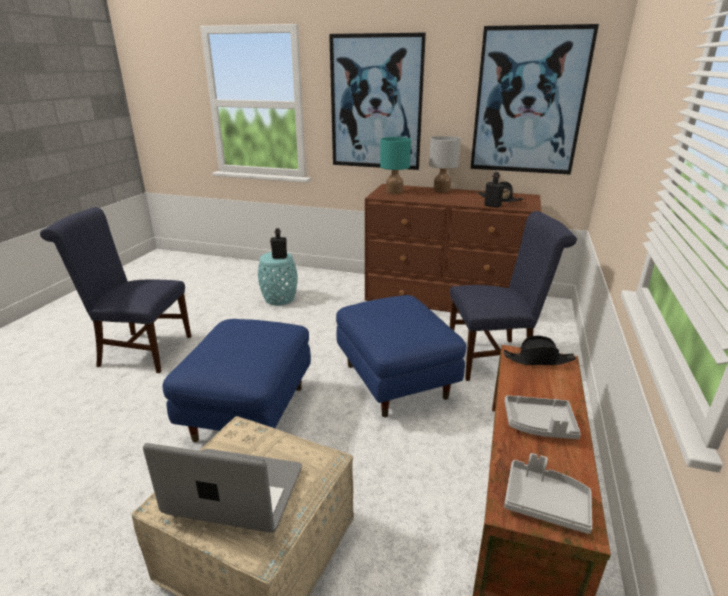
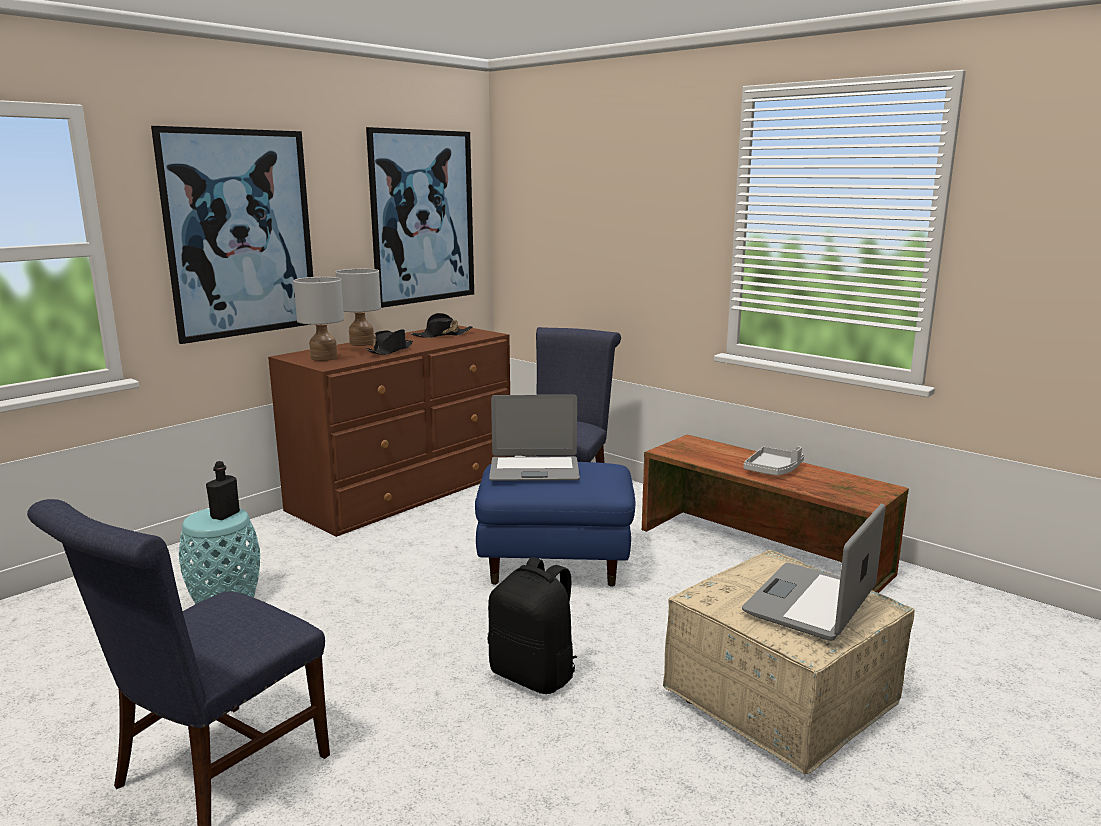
camera: 65 degrees left, 10 degrees down
blue ottoman [162,319,311,442] -> black backpack [488,557,577,694]
turquoise table lamp [380,137,411,194] -> grey table lamp [294,277,344,361]
black bottle [484,172,504,208] -> none
black hat [503,336,576,365] -> black hat moved to [366,329,413,355]
grey tray [504,453,592,534] -> none
none -> laptop [489,395,580,481]

